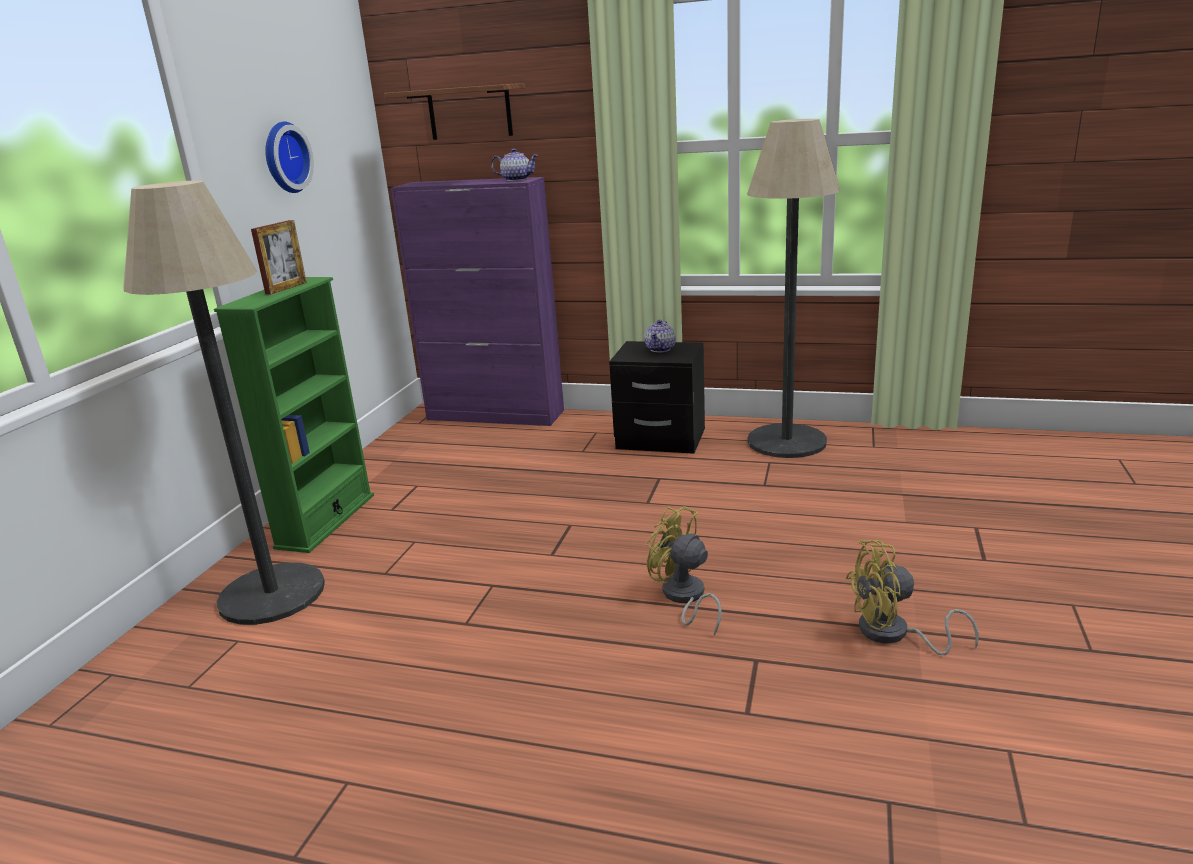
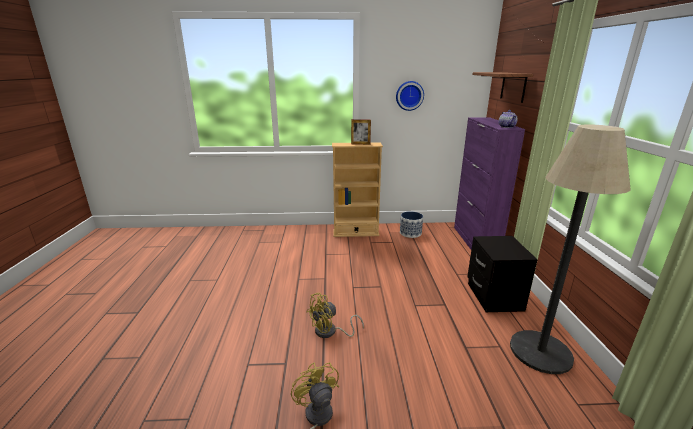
camera: 70 degrees right, 0 degrees up
floor lamp [123,180,325,625] -> none
green bookcase [214,277,374,553] -> beige bookcase [332,142,383,237]
teapot [644,320,676,352] -> none
yellow fan [646,506,722,636] -> yellow fan turned 150 degrees counterclockwise [307,293,364,338]
none -> planter [400,211,423,238]

